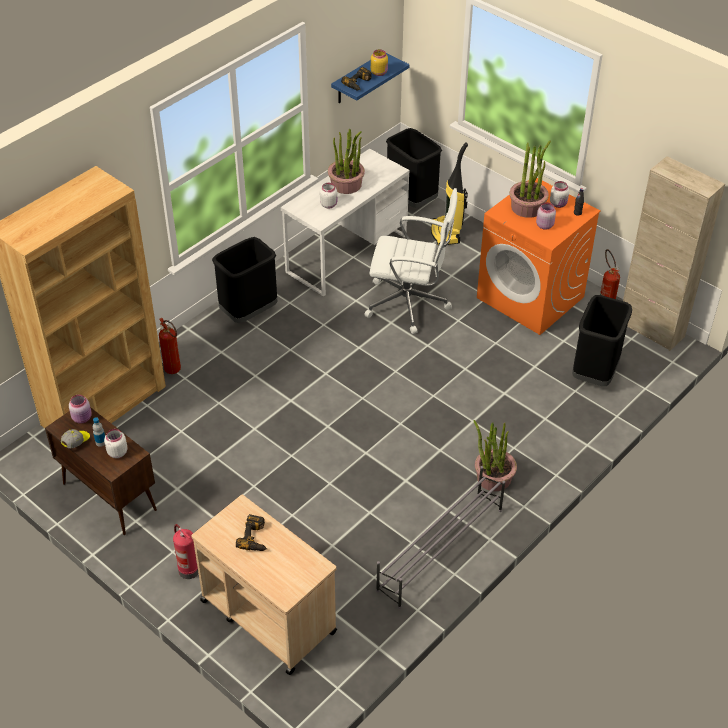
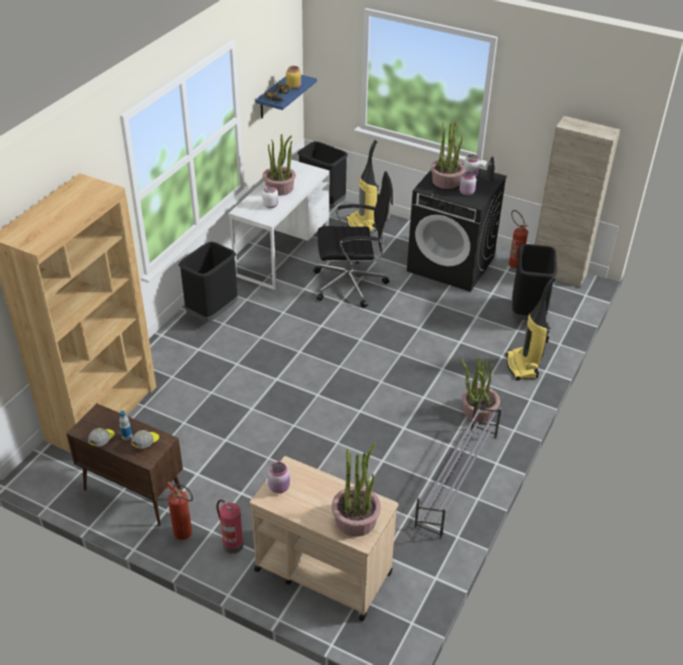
camera: 15 degrees left, 5 degrees down
pink jar [69,395,92,424] -> pink jar moved to [267,462,290,493]
white jar [104,429,127,458] -> cap [131,430,159,449]
fire extinguisher [159,318,181,374] -> fire extinguisher moved to [167,481,193,540]
power drill [236,514,267,551] -> none
white office chair [364,188,457,334] -> black office chair [314,171,393,308]
orange washing machine [477,178,601,335] -> black washing machine [407,164,507,292]
none -> potted plant [332,442,381,537]
none -> vacuum cleaner [507,276,556,381]

